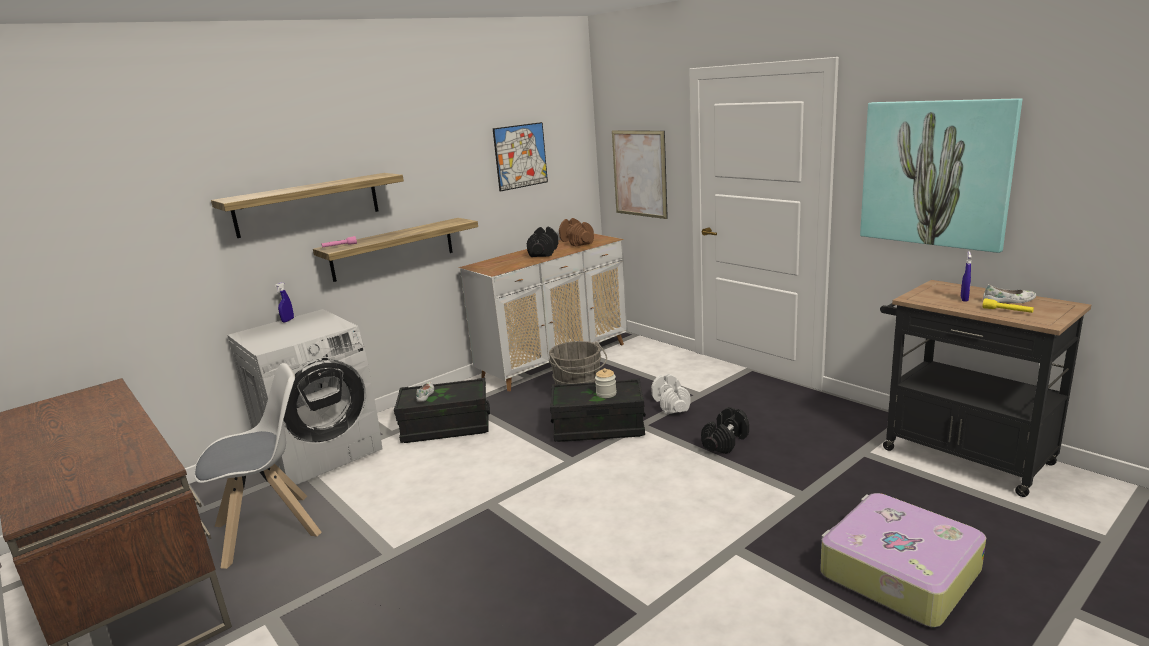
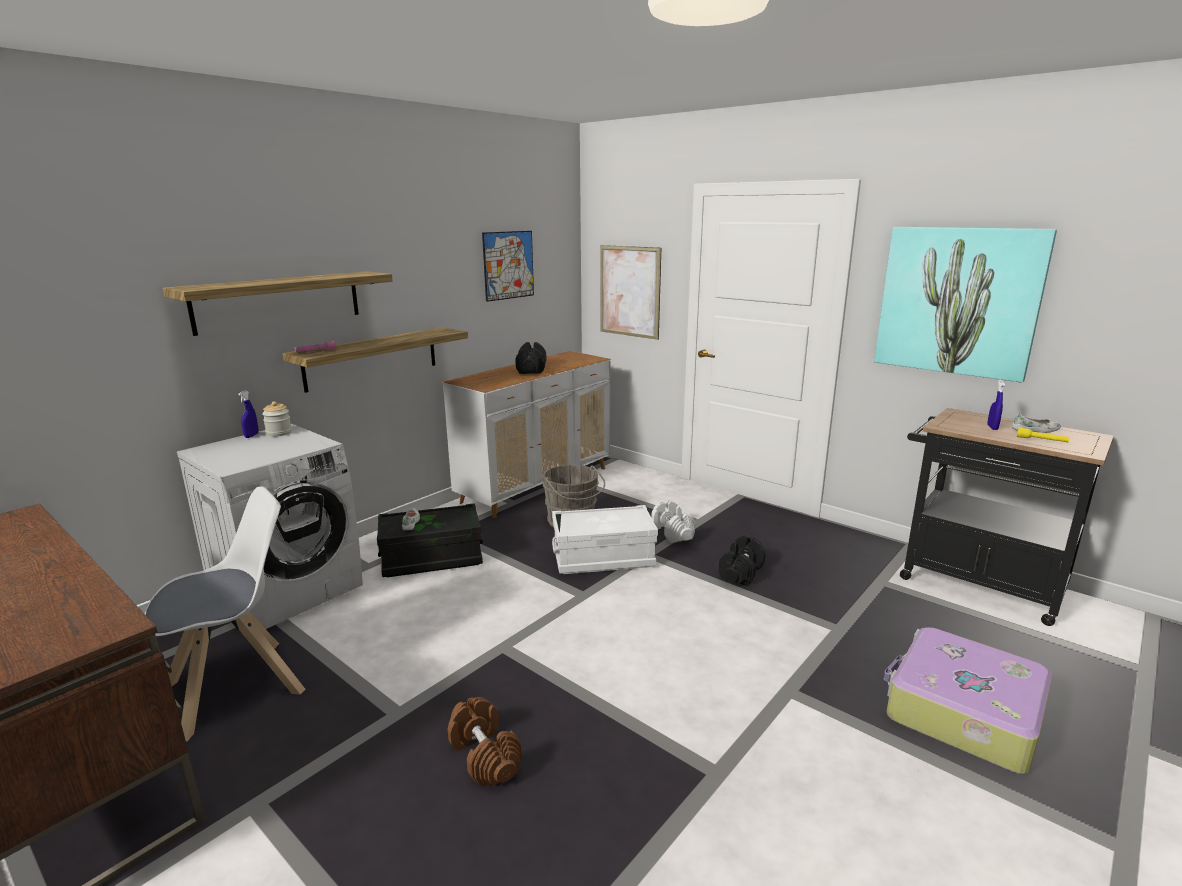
camera: 10 degrees left, 0 degrees up
black storage box [550,378,646,442] -> white storage box [552,505,658,574]
brown dumbbell [559,218,594,246] -> brown dumbbell moved to [448,697,522,786]
jar [595,368,617,398] -> jar moved to [262,401,292,437]

